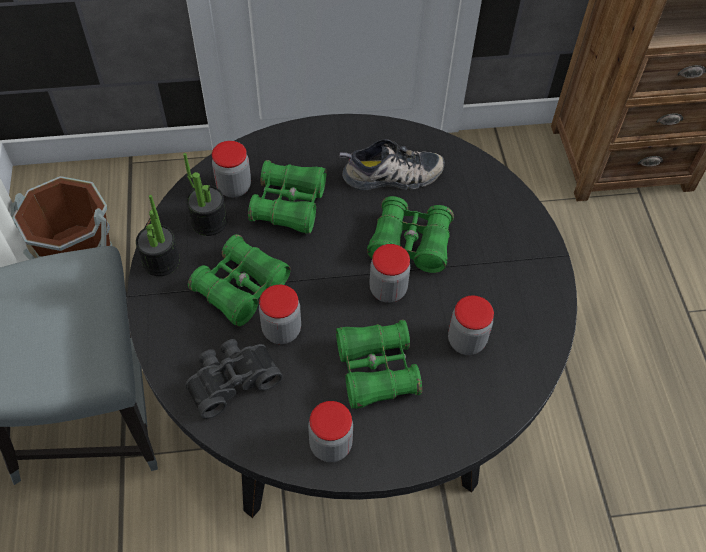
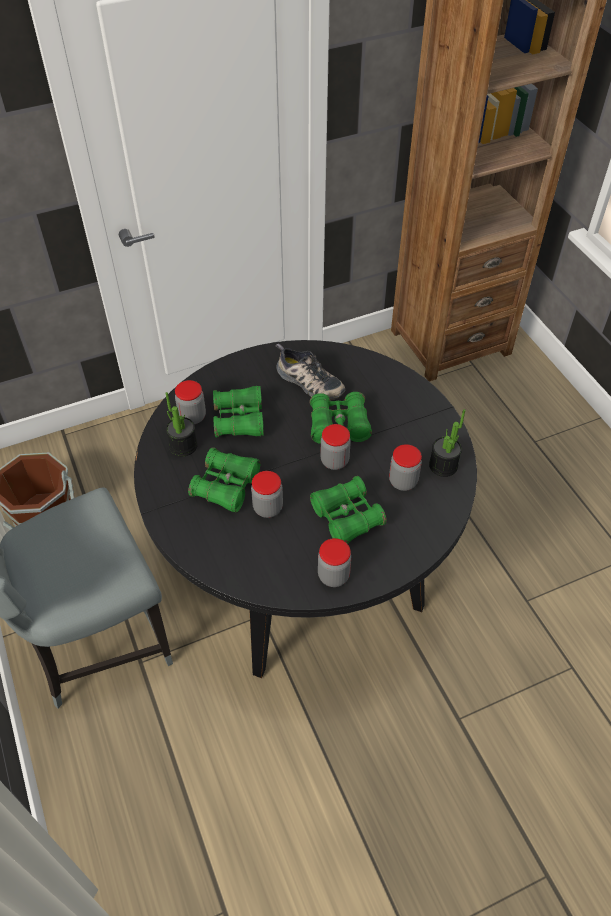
camera: 15 degrees left, 5 degrees down
potted plant [136,195,180,276] -> potted plant moved to [429,409,465,477]
black binoculars [185,339,283,419] -> none
shoe [339,139,445,190] -> shoe turned 60 degrees clockwise [276,343,345,401]

